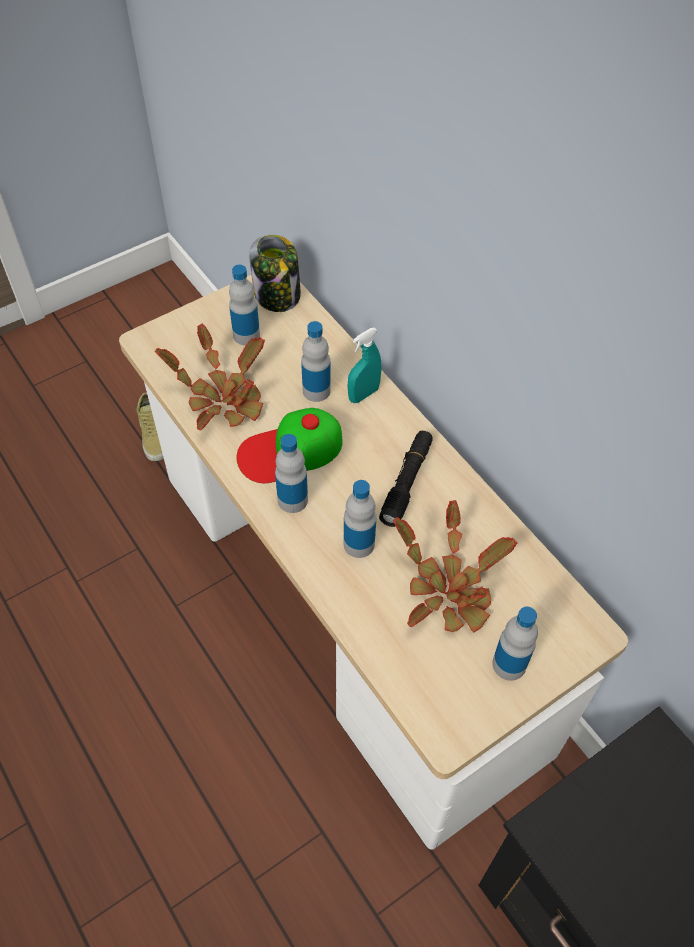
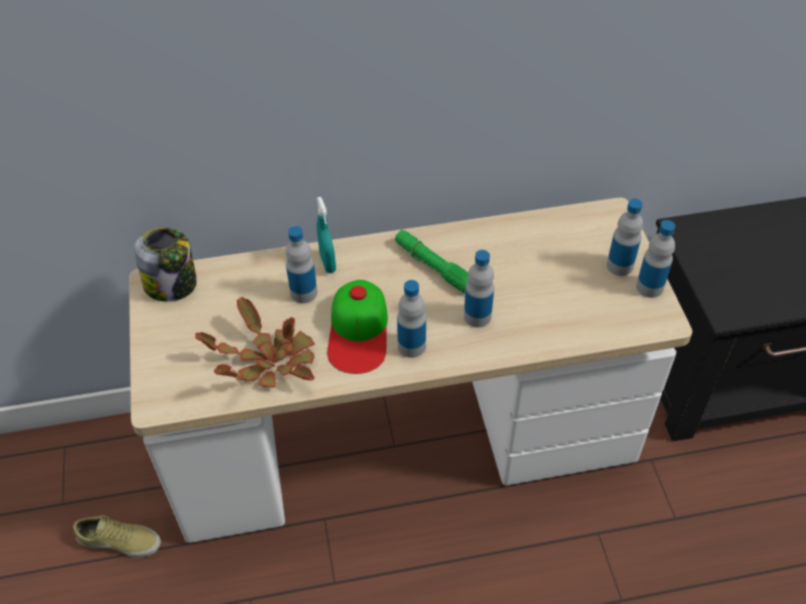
camera: 65 degrees left, 5 degrees down
bottle [229,265,260,345] -> bottle moved to [636,220,675,298]
black flashlight [379,431,433,527] -> green flashlight [395,230,468,293]
potted plant [393,500,517,633] -> none

